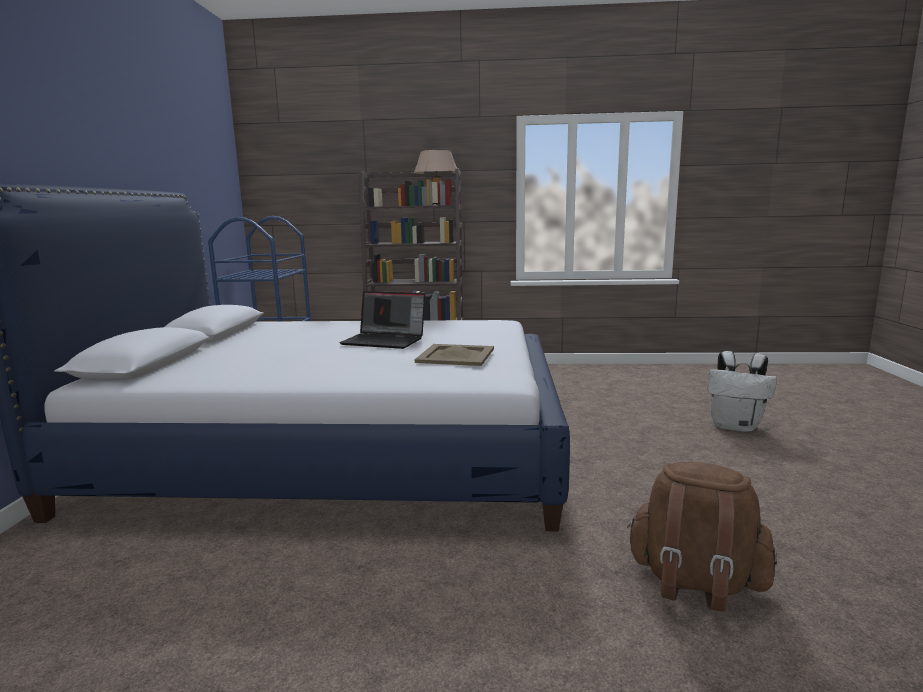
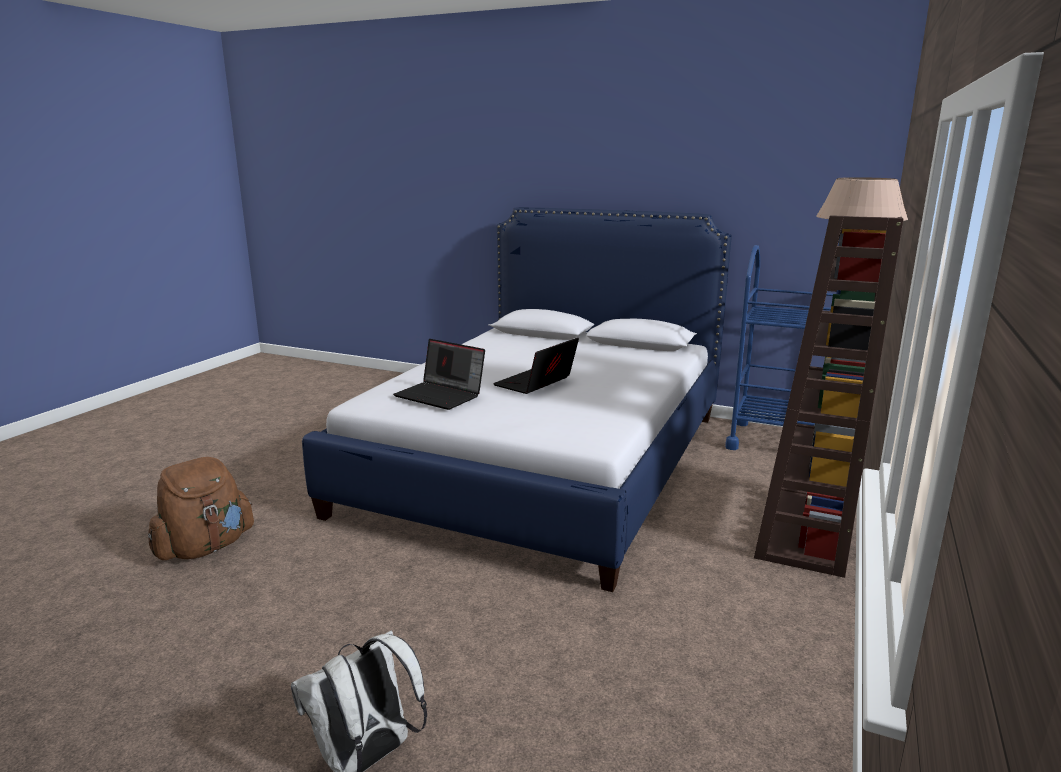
camera: 110 degrees right, 5 degrees up
beige tray [415,344,494,366] -> laptop [393,339,485,410]

